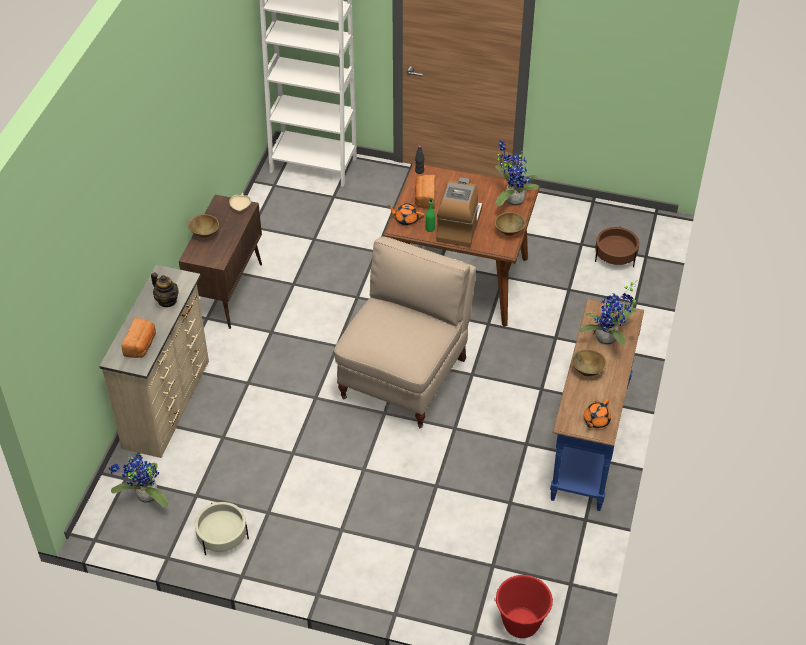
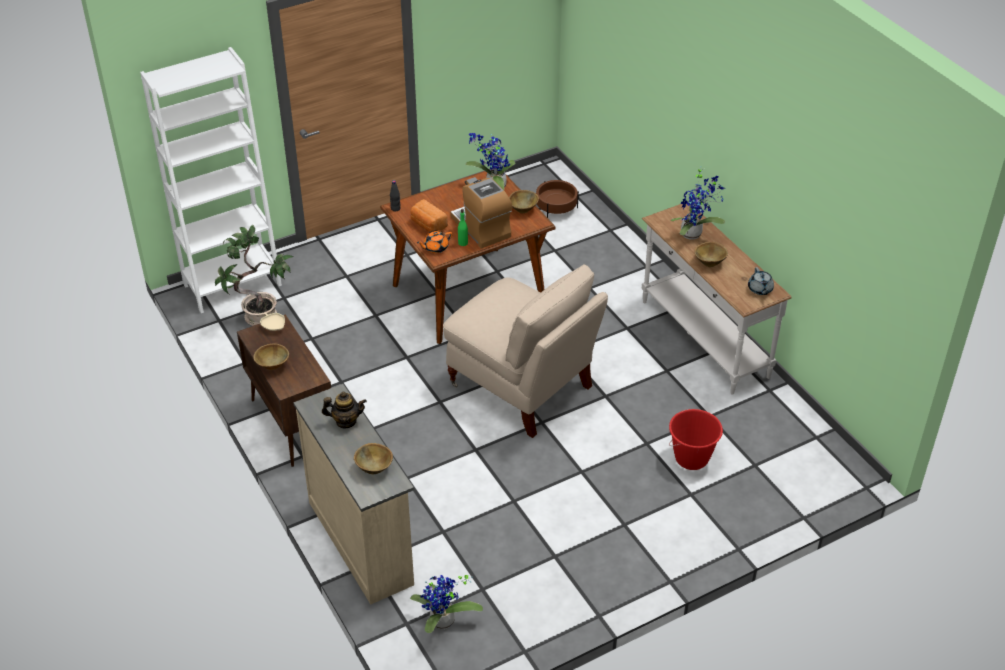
camera: 45 degrees left, 5 degrees down
bread [122,318,156,358] -> brown bowl [354,443,393,474]
beige planter [195,502,249,556] -> none
beige chair [334,236,476,428] -> beige chair turned 150 degrees clockwise [443,264,608,438]
red bucket [494,575,554,638] -> red bucket moved to [669,409,723,470]
blue console table [550,299,644,511] -> white console table [642,201,791,395]
orange teapot [584,399,611,428] -> grey teapot [748,267,774,295]
none -> potted plant [215,224,294,326]

